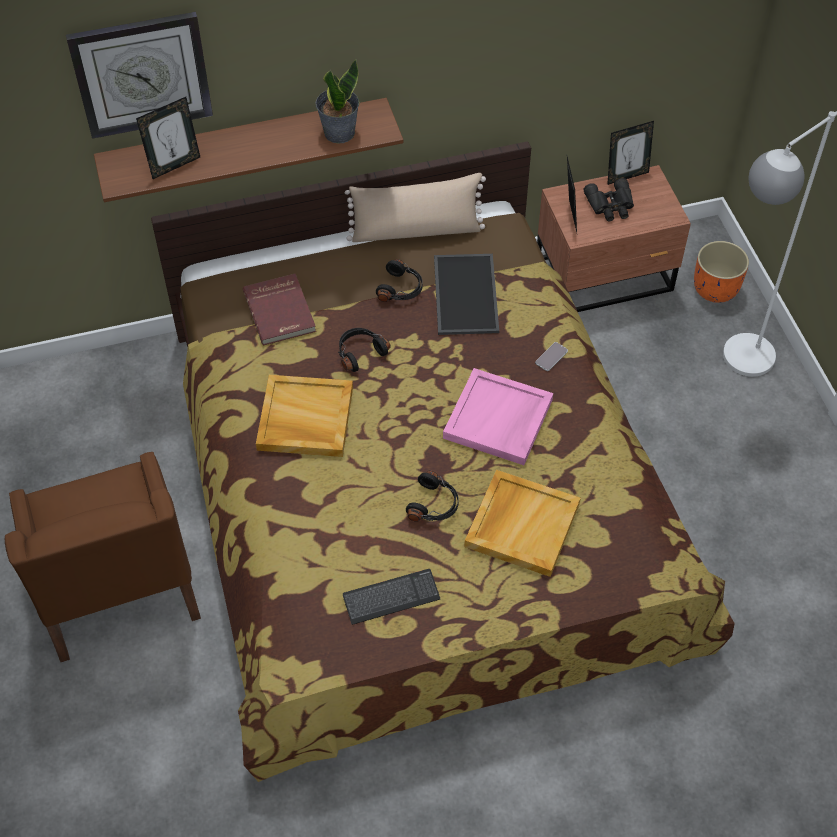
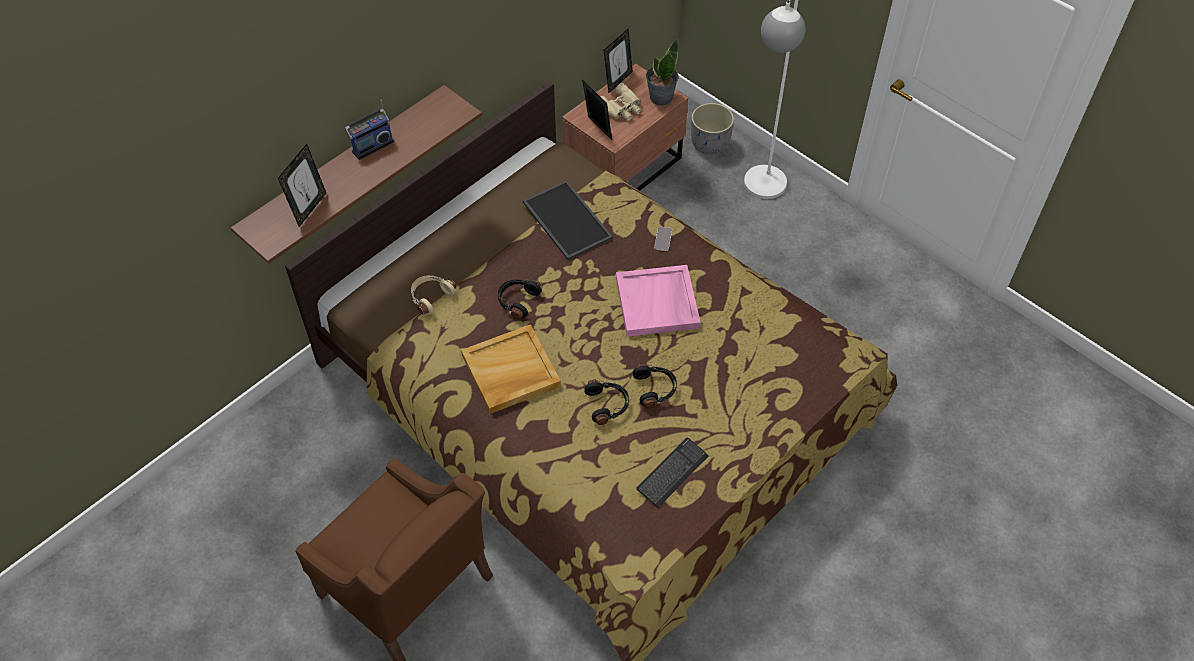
camera: 30 degrees left, 0 degrees up
wall clock [66,12,213,139] -> none
red book [243,274,316,345] -> beige headphones [411,275,456,315]
potted plant [315,59,359,143] -> potted plant moved to [646,39,679,106]
beige pillow [345,173,486,242] -> none
black headphones [376,259,423,302] -> black headphones moved to [584,380,629,425]
beige tray [464,470,581,577] -> none
black binoculars [583,178,634,222] -> beige binoculars [600,83,641,121]
orange planter [694,241,749,303] -> grey planter [691,103,734,155]
none -> radio [345,100,394,160]

